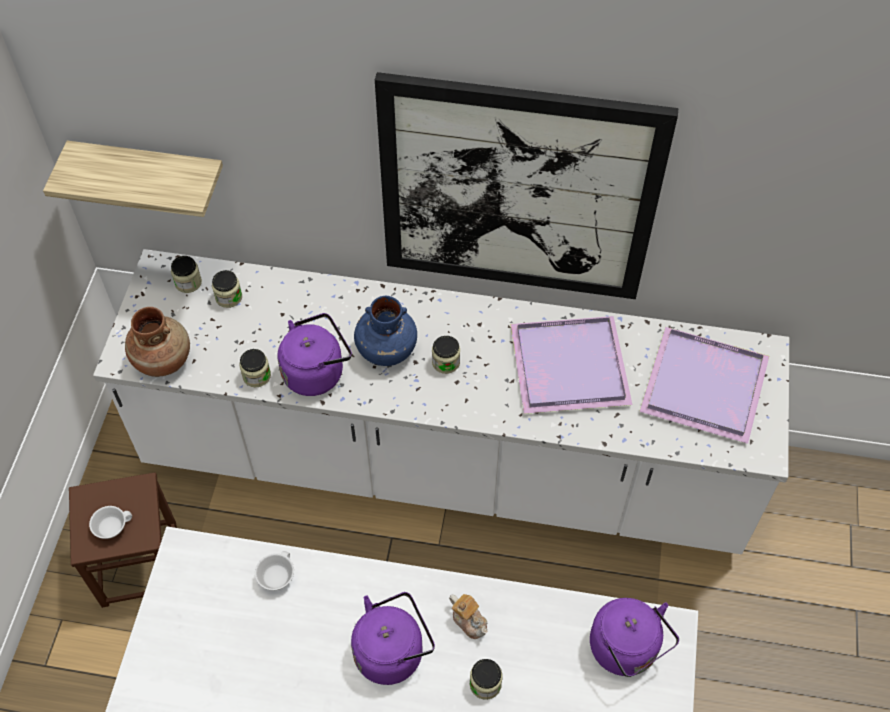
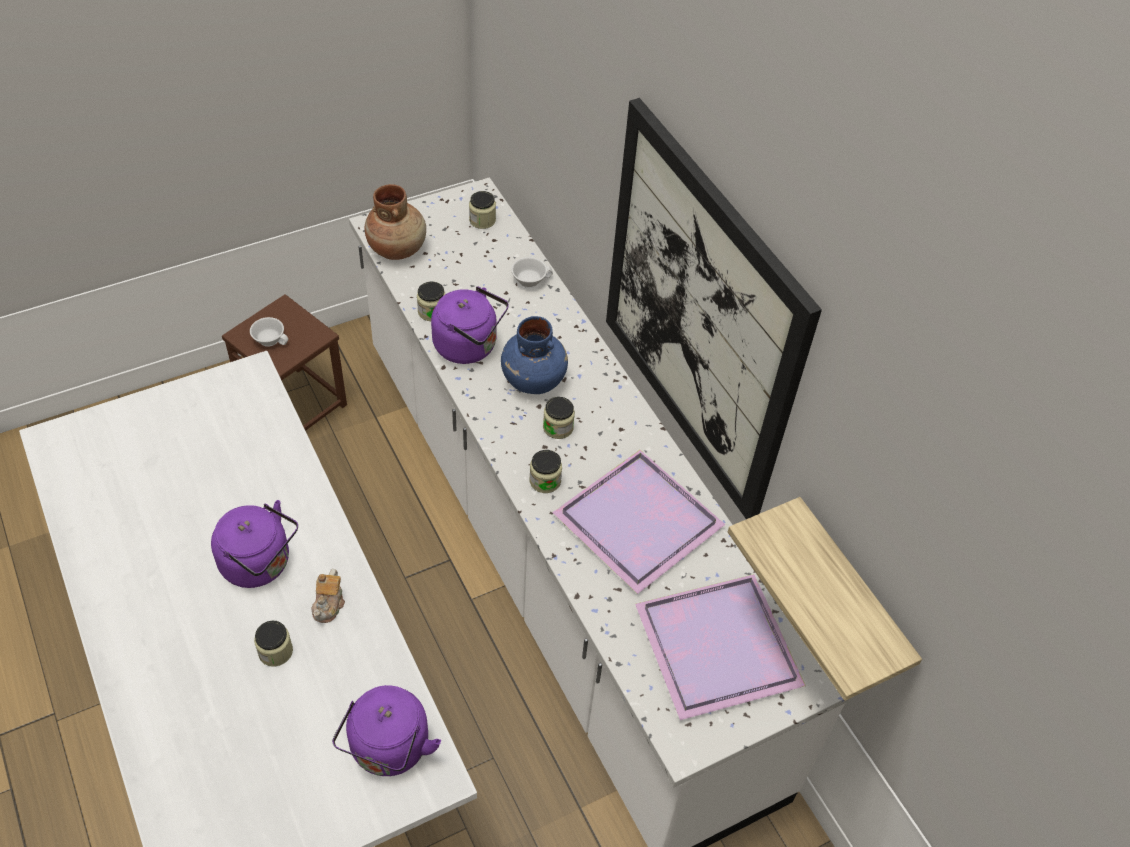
camera: 50 degrees right, 5 degrees down
shelf [43,141,223,217] -> shelf moved to [728,497,922,701]
jar [212,270,242,308] -> jar moved to [529,450,562,493]
white cup [255,551,294,591] -> white cup moved to [511,257,553,288]

